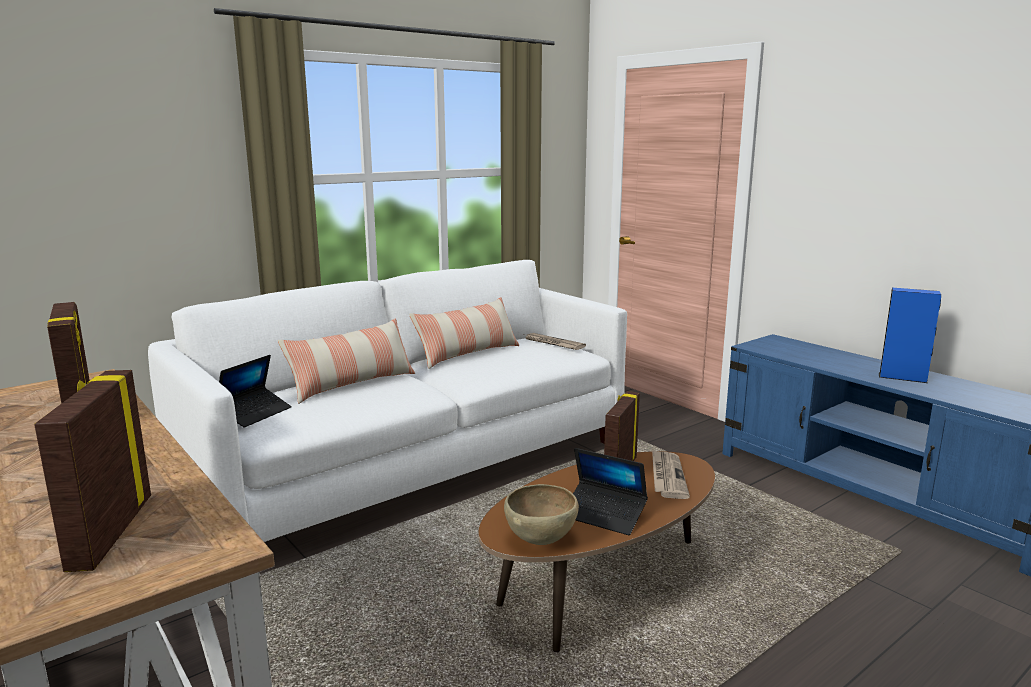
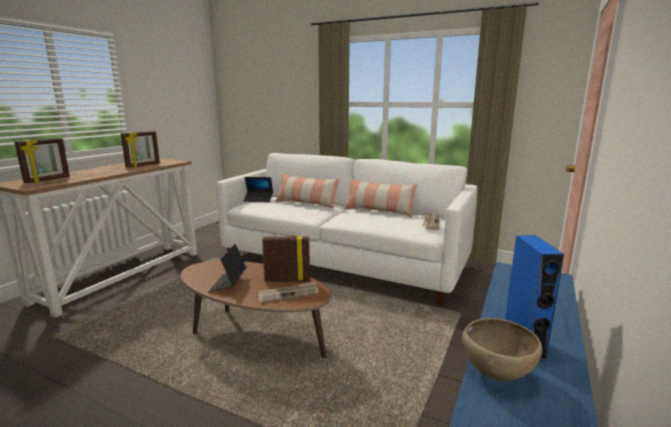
camera: 65 degrees right, 0 degrees up
picture frame [34,370,151,572] -> picture frame turned 150 degrees clockwise [15,138,70,184]
brown bowl [504,484,579,545] -> brown bowl moved to [462,318,542,381]

